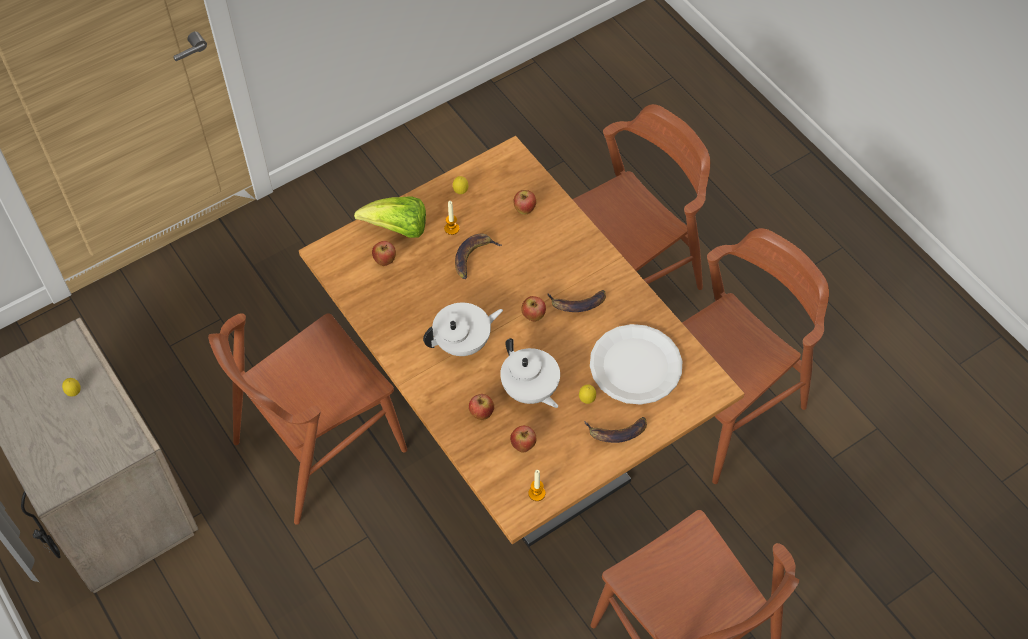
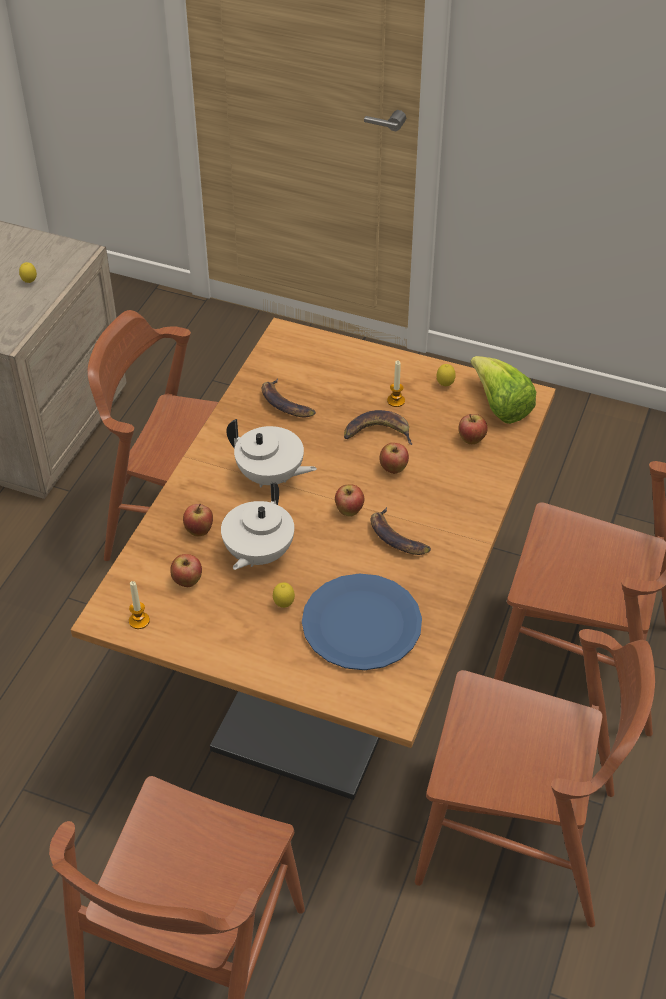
camera: 55 degrees right, 10 degrees down
lettuce [354,197,426,238] -> lettuce moved to [470,356,536,424]
apple [372,241,396,266] -> apple moved to [379,443,409,474]
banana [584,417,647,443] -> banana moved to [262,378,316,417]
white plate [590,324,682,405] -> blue plate [302,573,422,670]

